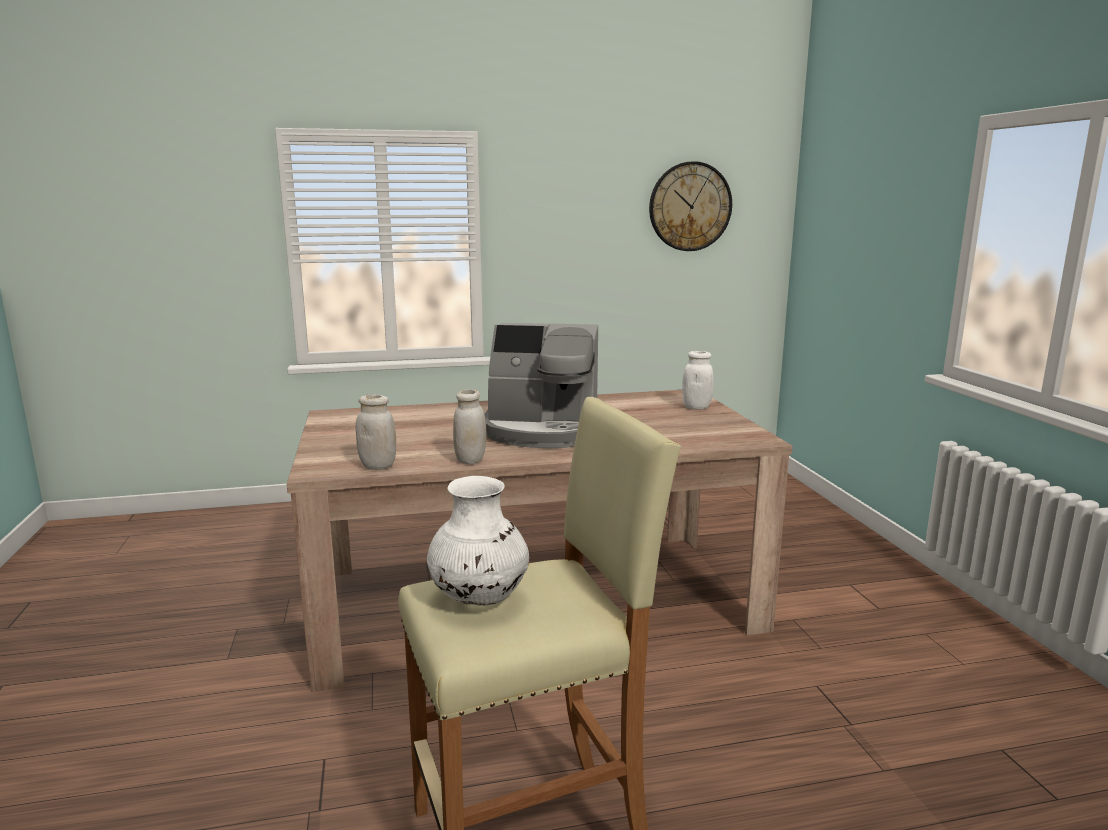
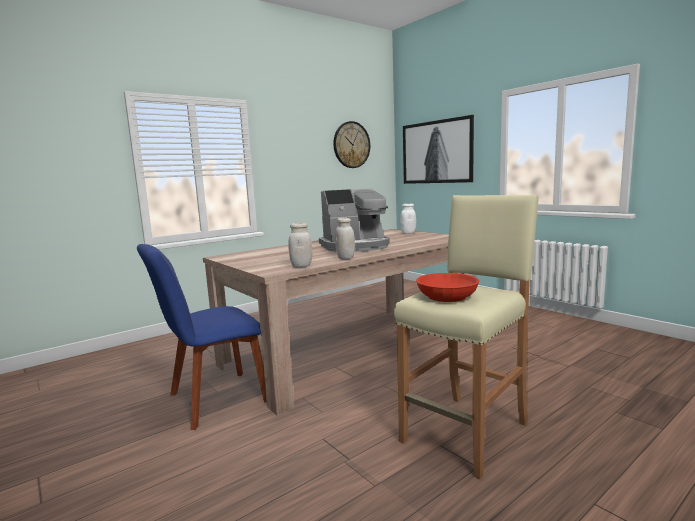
camera: 25 degrees left, 5 degrees down
white vase [427,476,529,605] -> red bowl [416,273,479,302]
none -> blue chair [137,244,267,430]
none -> picture [403,115,474,184]

